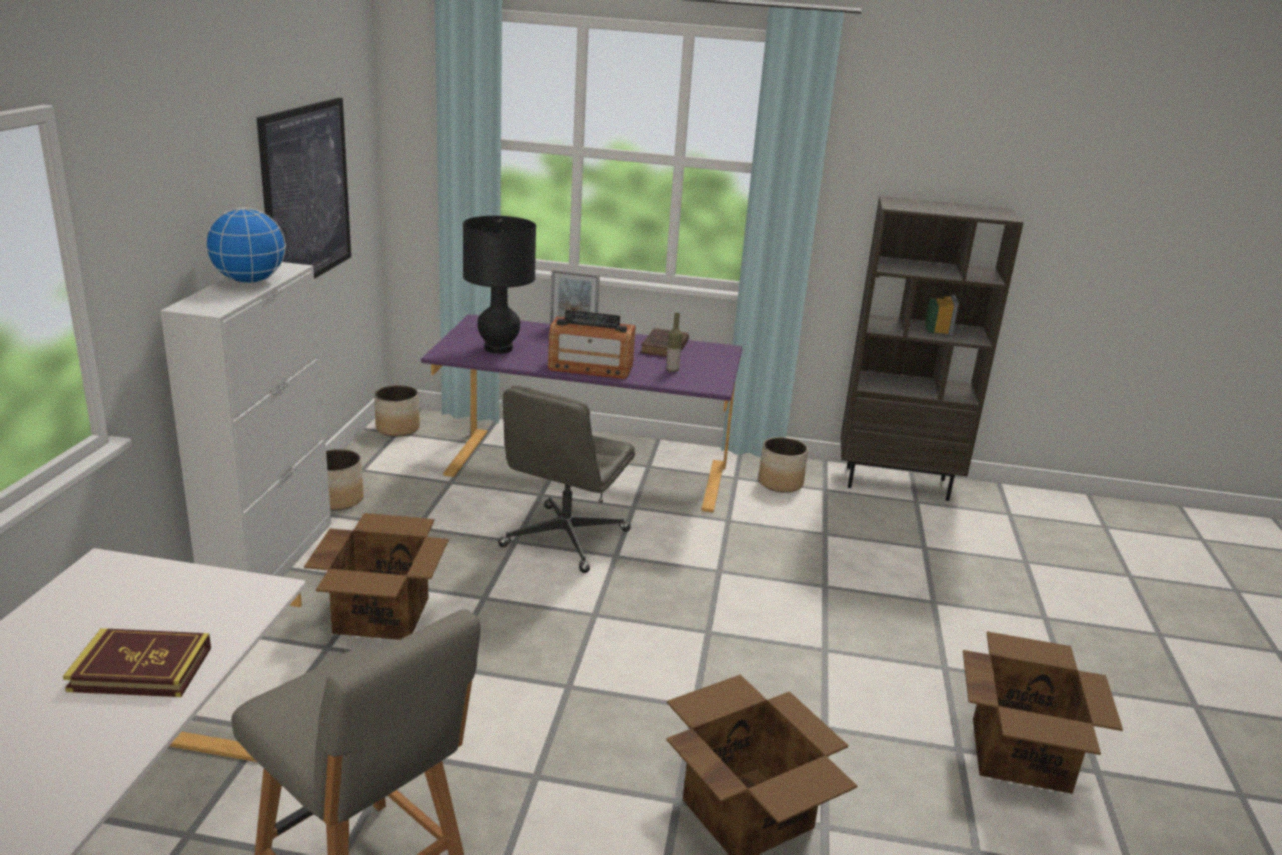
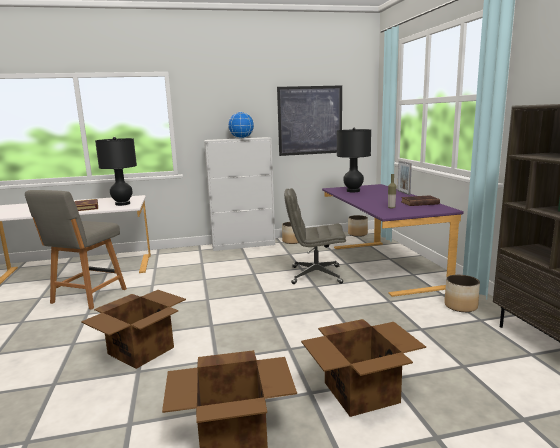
camera: 70 degrees right, 10 degrees down
cardboard box [304,513,449,640] -> cardboard box moved to [301,319,426,417]
radio [548,310,636,379] -> none
none -> black table lamp [95,137,137,206]

